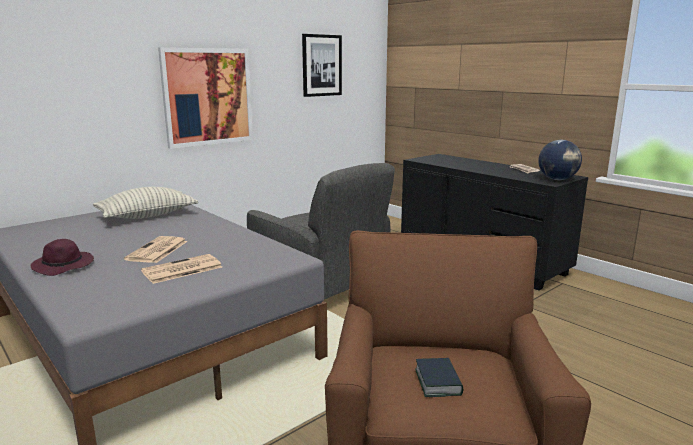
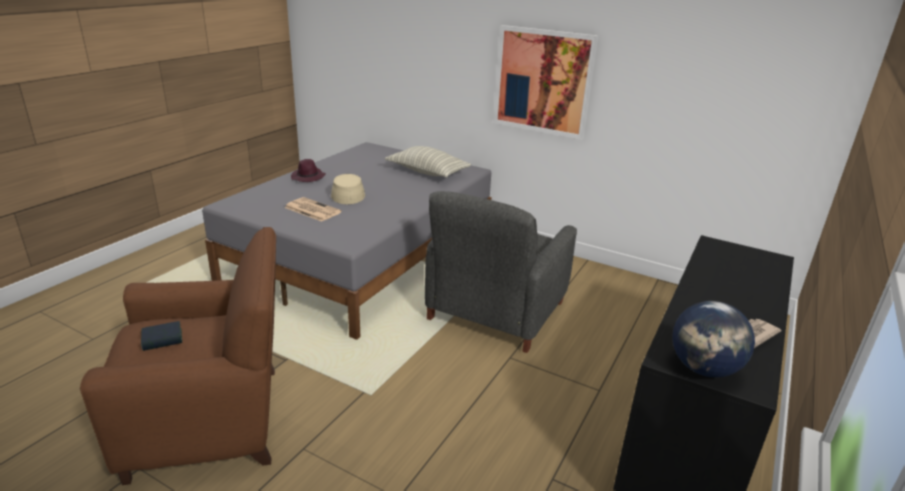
camera: 70 degrees right, 10 degrees up
newspaper [124,236,188,263] -> beige hat [331,174,365,204]
picture [302,34,342,97] -> none

